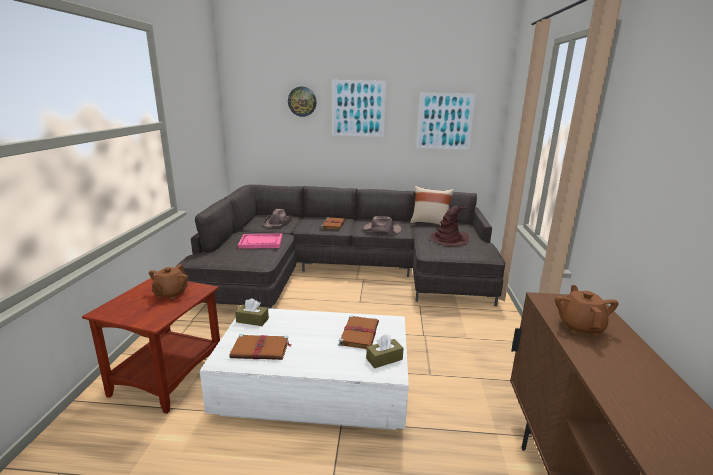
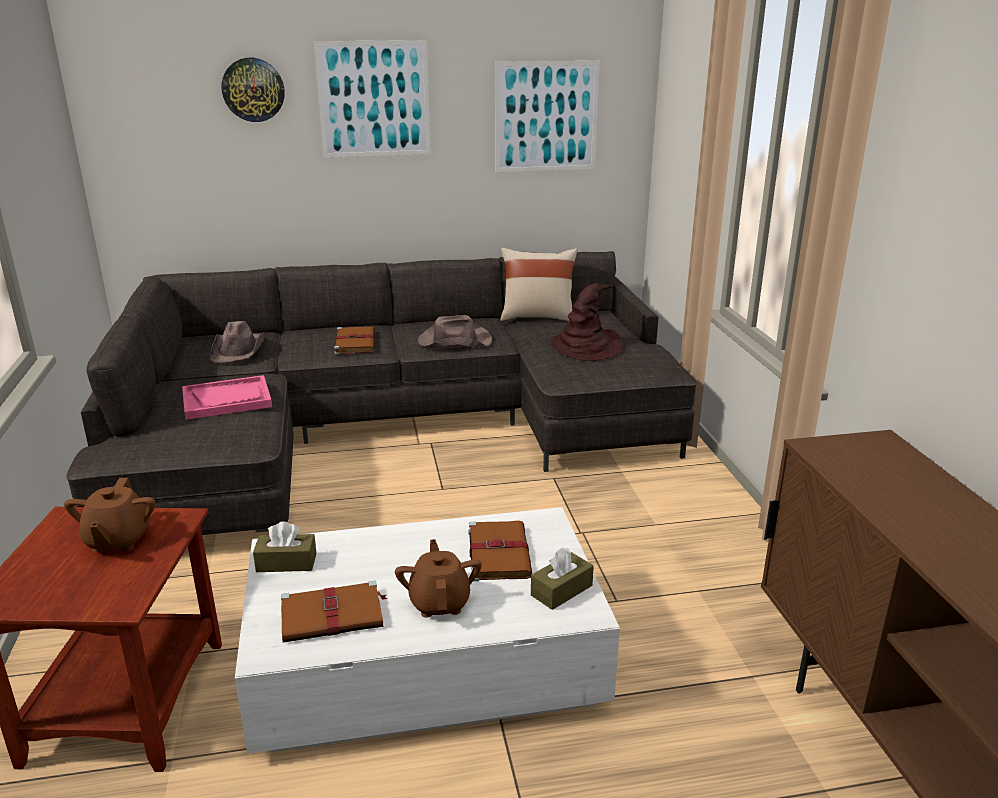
camera: 15 degrees left, 5 degrees up
brown teapot [555,285,618,336] -> brown teapot moved to [395,539,482,618]

